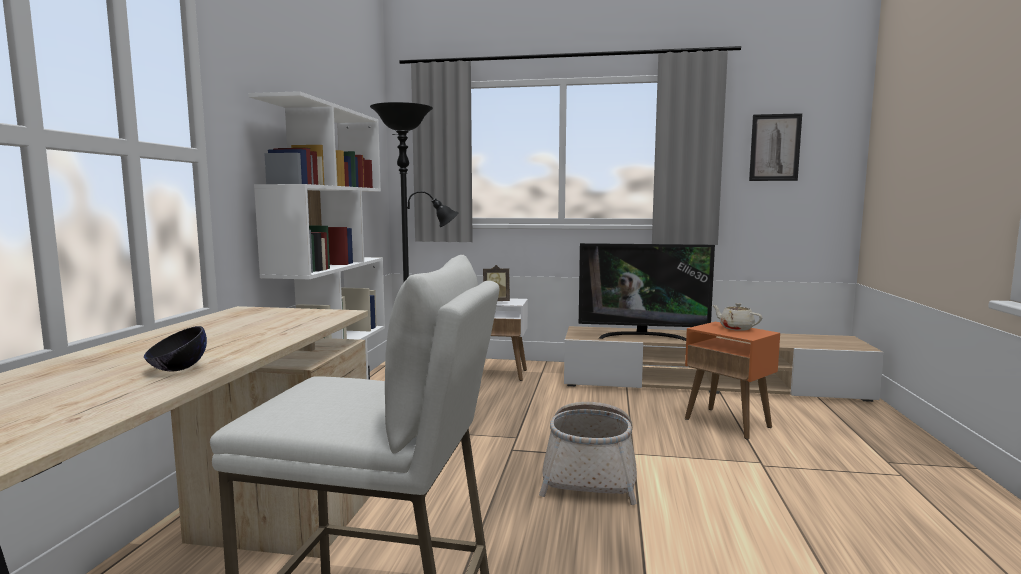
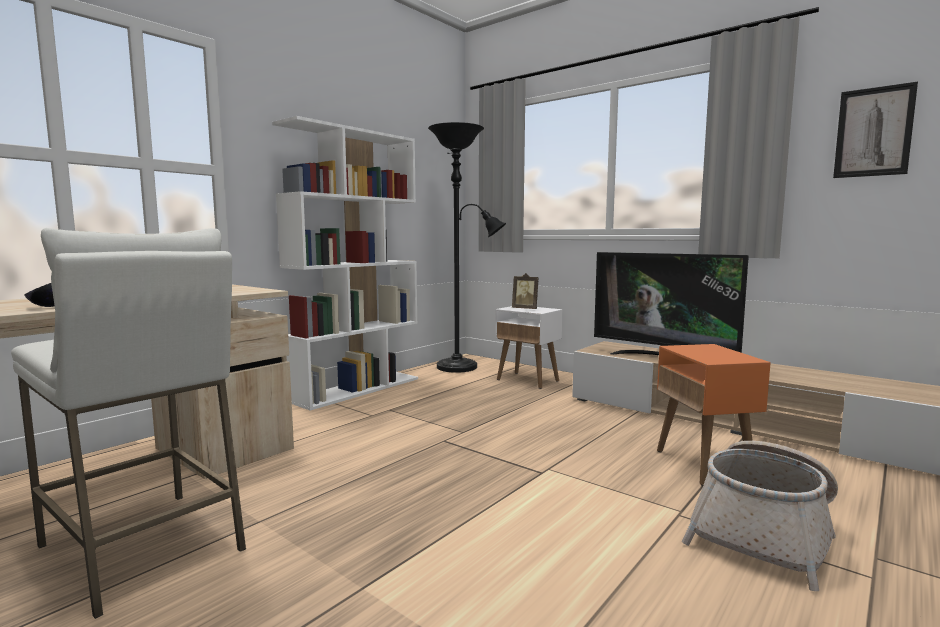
camera: 30 degrees right, 0 degrees up
basket [539,402,637,505] -> basket moved to [682,441,838,591]
beige teapot [712,303,763,331] -> none

